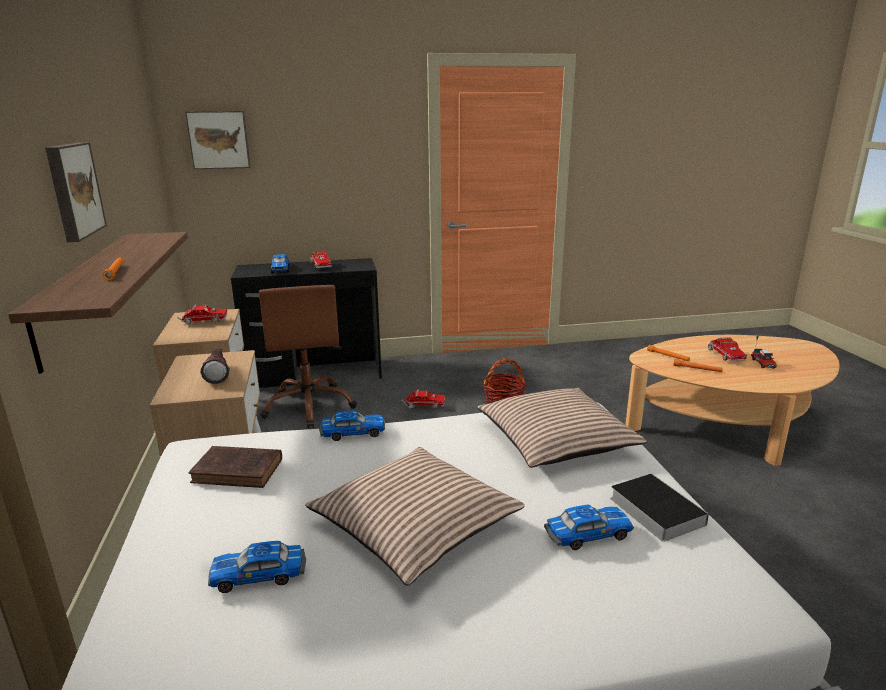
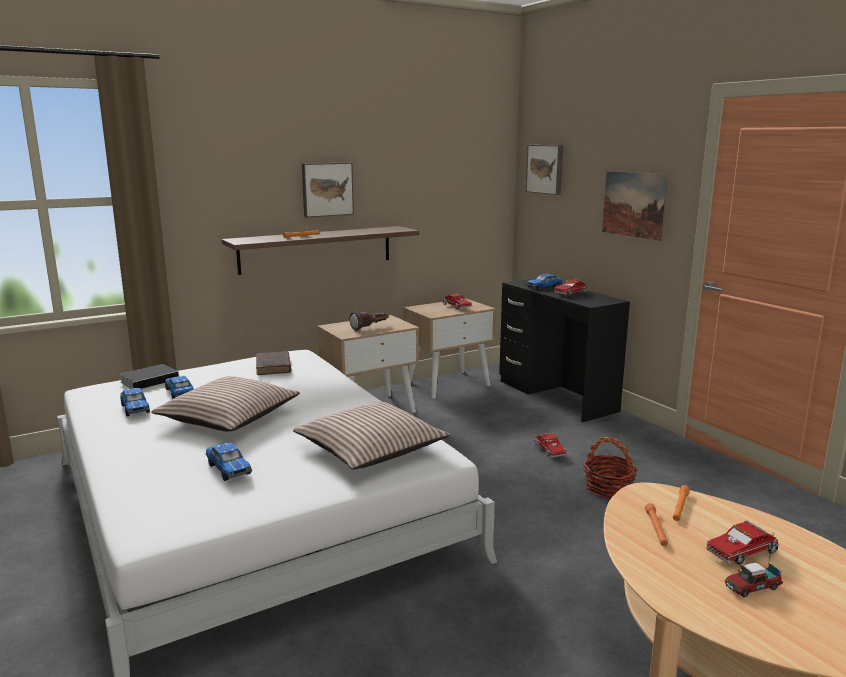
camera: 70 degrees right, 5 degrees down
brown office chair [259,285,357,428] -> none
toy car [319,410,385,441] -> toy car moved to [120,388,150,416]
book [610,473,709,542] -> book moved to [119,364,181,389]
none -> picture [602,171,669,241]

